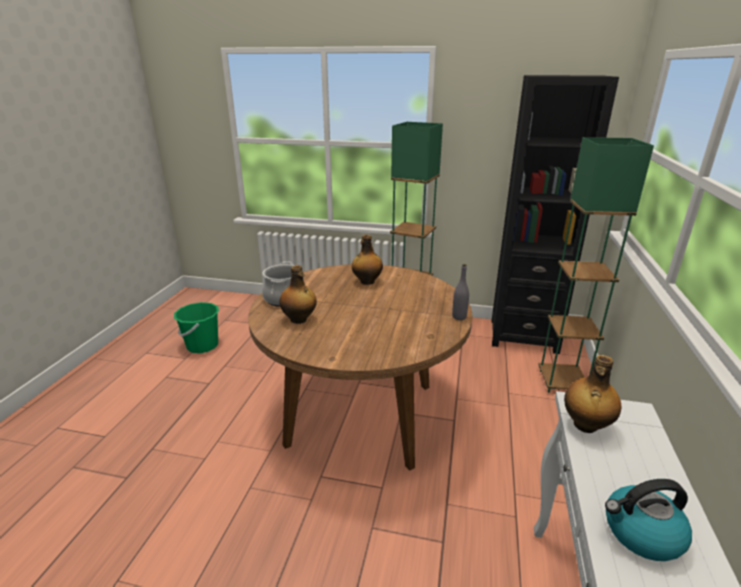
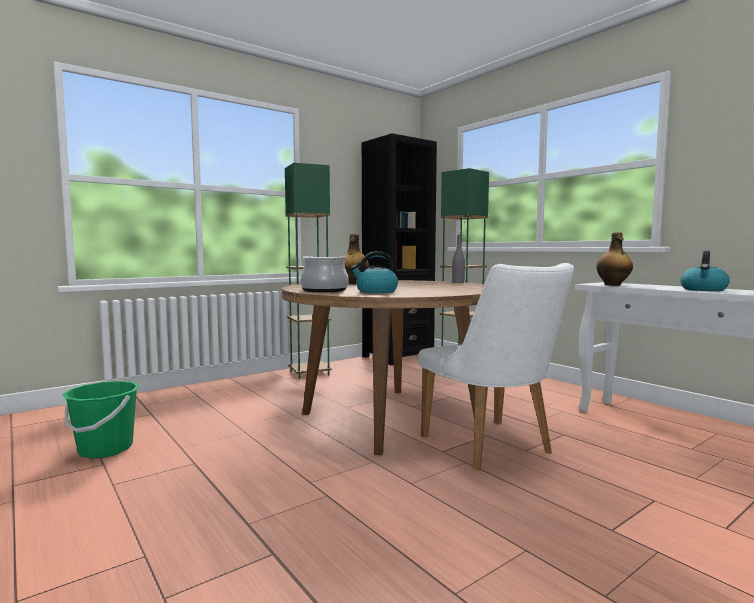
camera: 50 degrees left, 20 degrees down
bottle [280,265,317,324] -> kettle [350,251,398,293]
none -> white chair [418,263,574,470]

